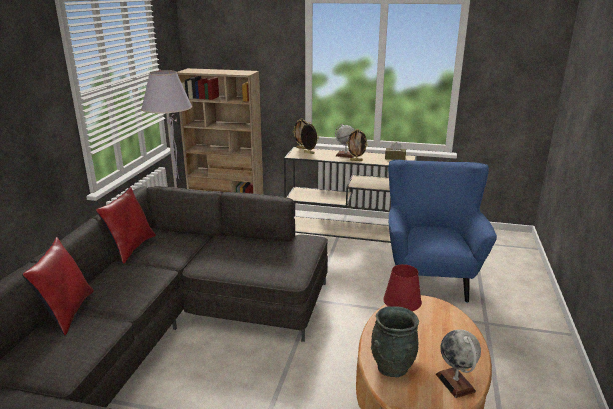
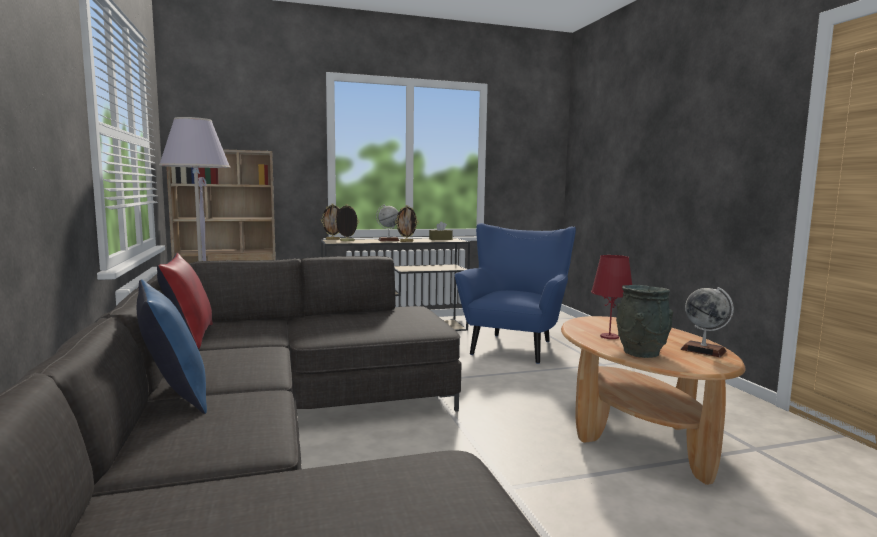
camera: 30 degrees left, 15 degrees down
red pillow [22,237,94,335] -> blue pillow [137,279,207,414]
blue armchair [388,159,497,303] -> blue armchair turned 45 degrees clockwise [455,223,576,364]

